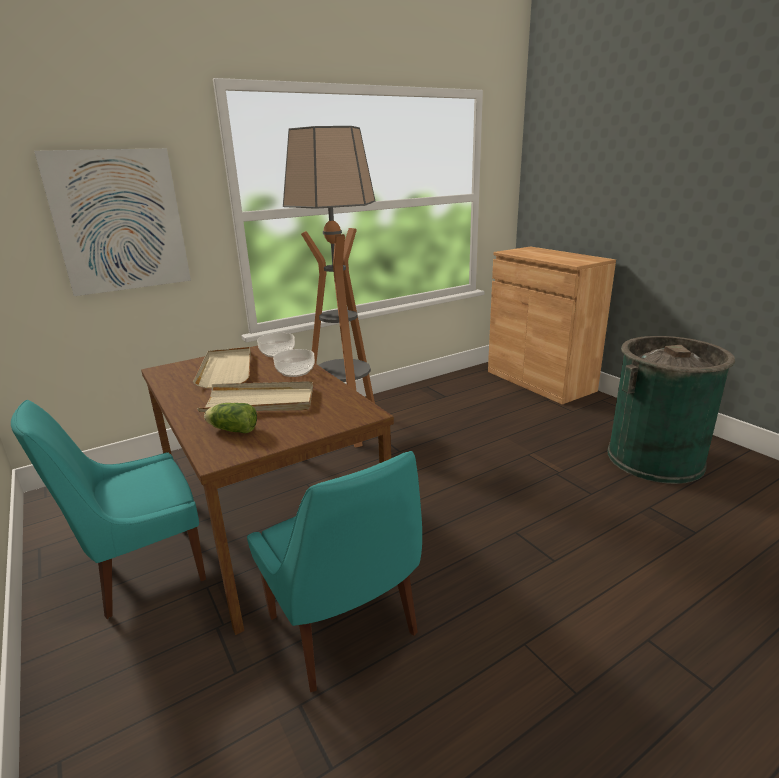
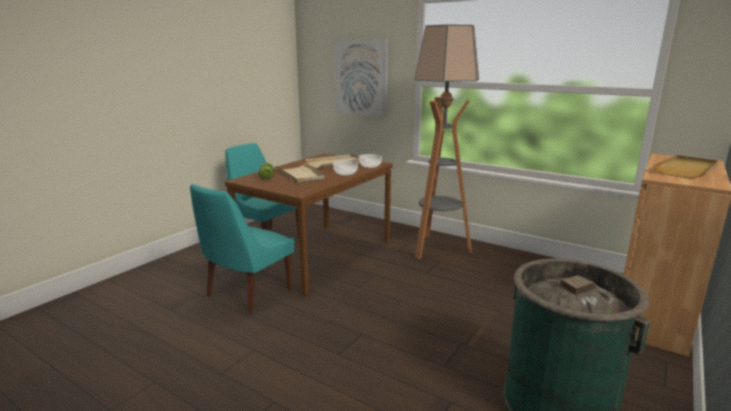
camera: 65 degrees right, 5 degrees down
none -> beige tray [653,155,718,179]

